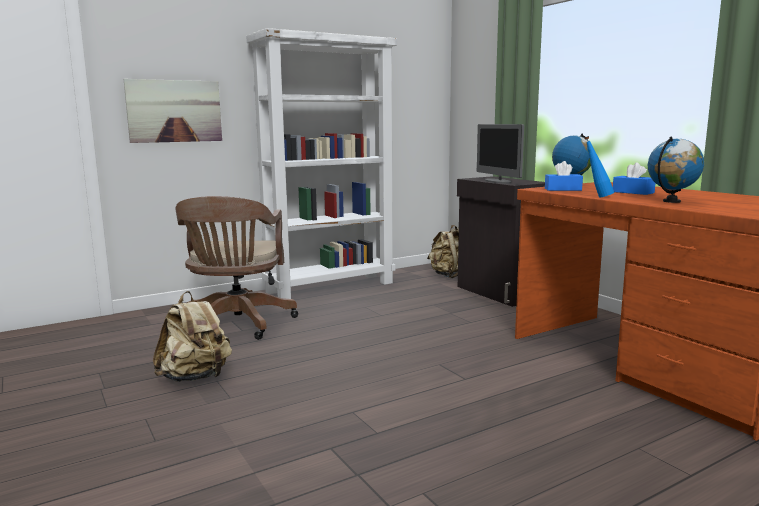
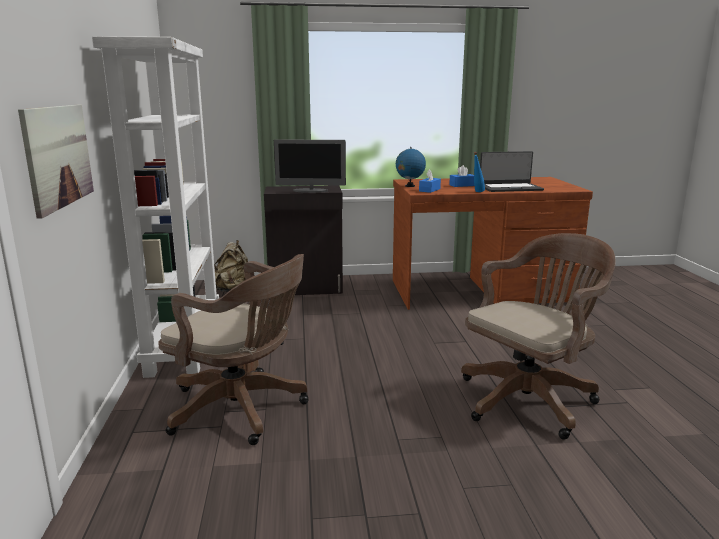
camera: 65 degrees left, 5 degrees up
beige backpack [153,291,232,382] -> none
globe [648,137,704,203] -> laptop [480,151,544,192]
none -> brown office chair [461,233,616,440]

